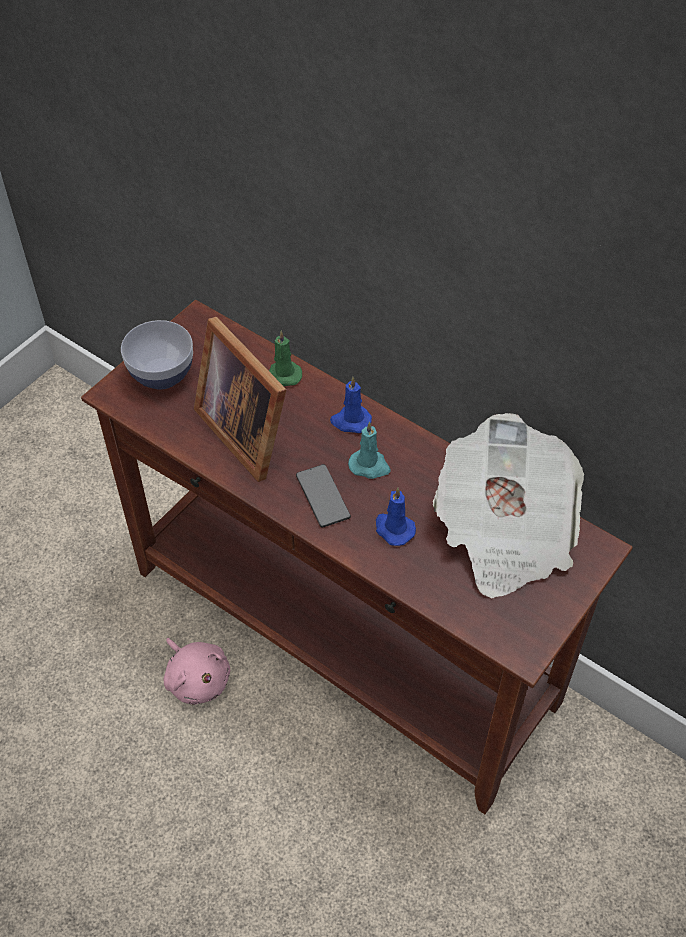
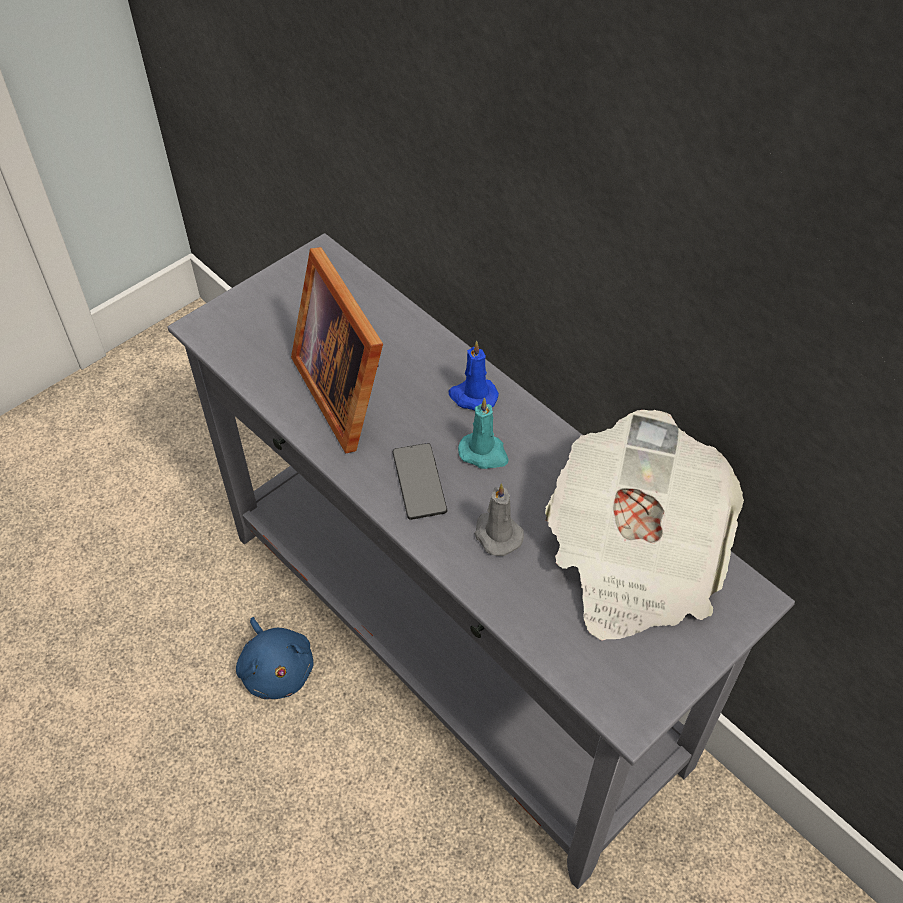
camera: 10 degrees right, 0 degrees up
brown console table [81,300,633,814] -> grey console table [167,233,795,889]
bowl [121,320,193,390] -> none
pink plush toy [164,638,230,705] -> blue plush toy [236,617,313,699]
green candle [269,331,302,386] -> none
blue candle [376,487,416,546] -> grey candle [474,483,524,556]

